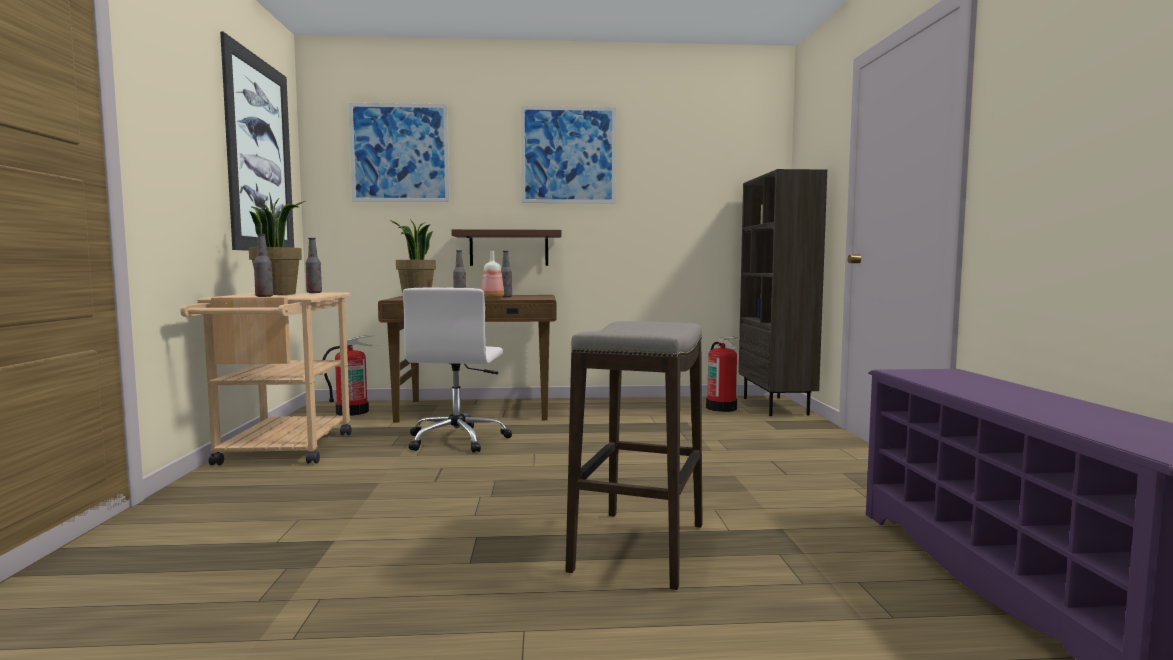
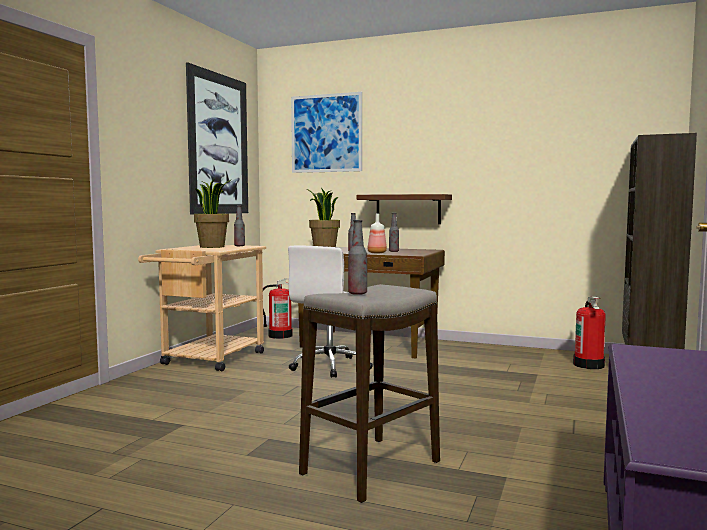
camera: 25 degrees right, 0 degrees up
bottle [254,234,273,297] -> bottle moved to [348,220,367,295]
picture [521,106,616,204] -> none

